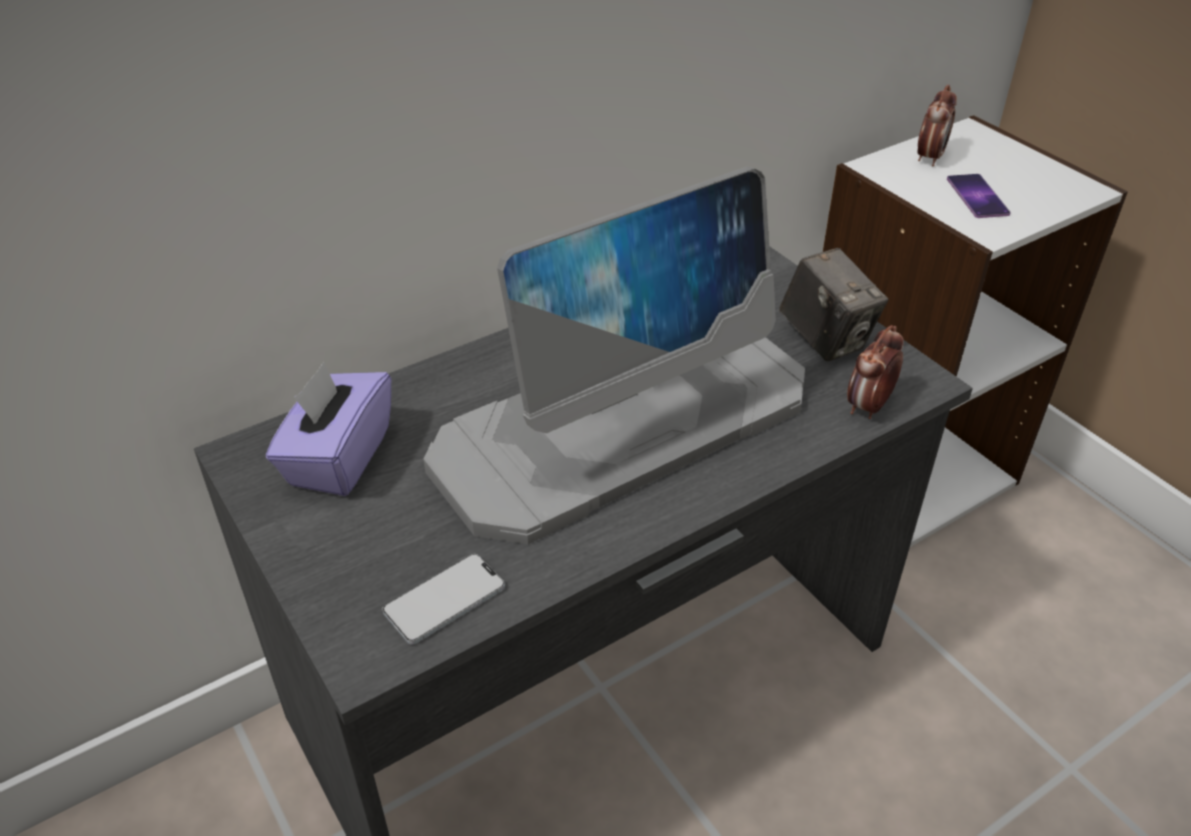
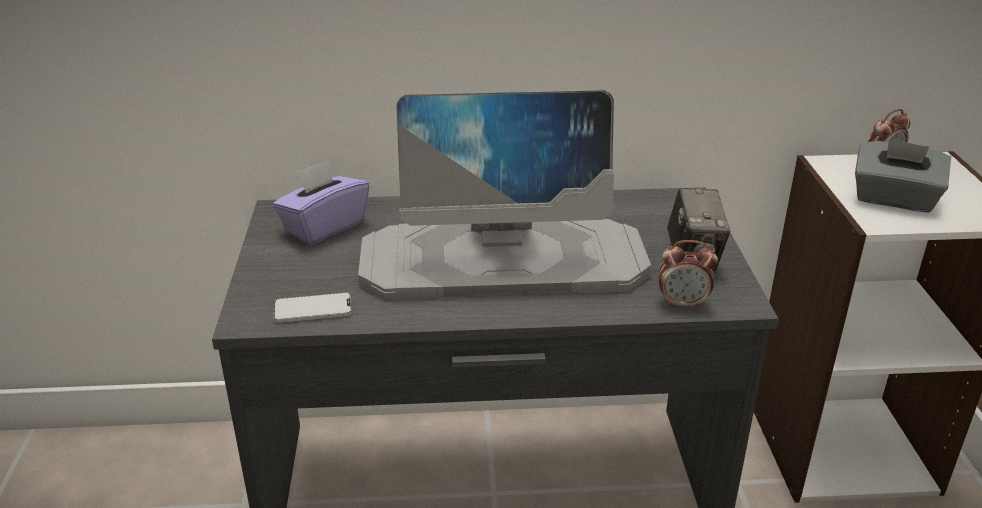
camera: 30 degrees right, 10 degrees down
alarm clock [847,325,904,419] -> alarm clock turned 150 degrees counterclockwise [658,240,718,309]
phone [947,174,1011,218] -> grey tissue box [855,139,951,213]

